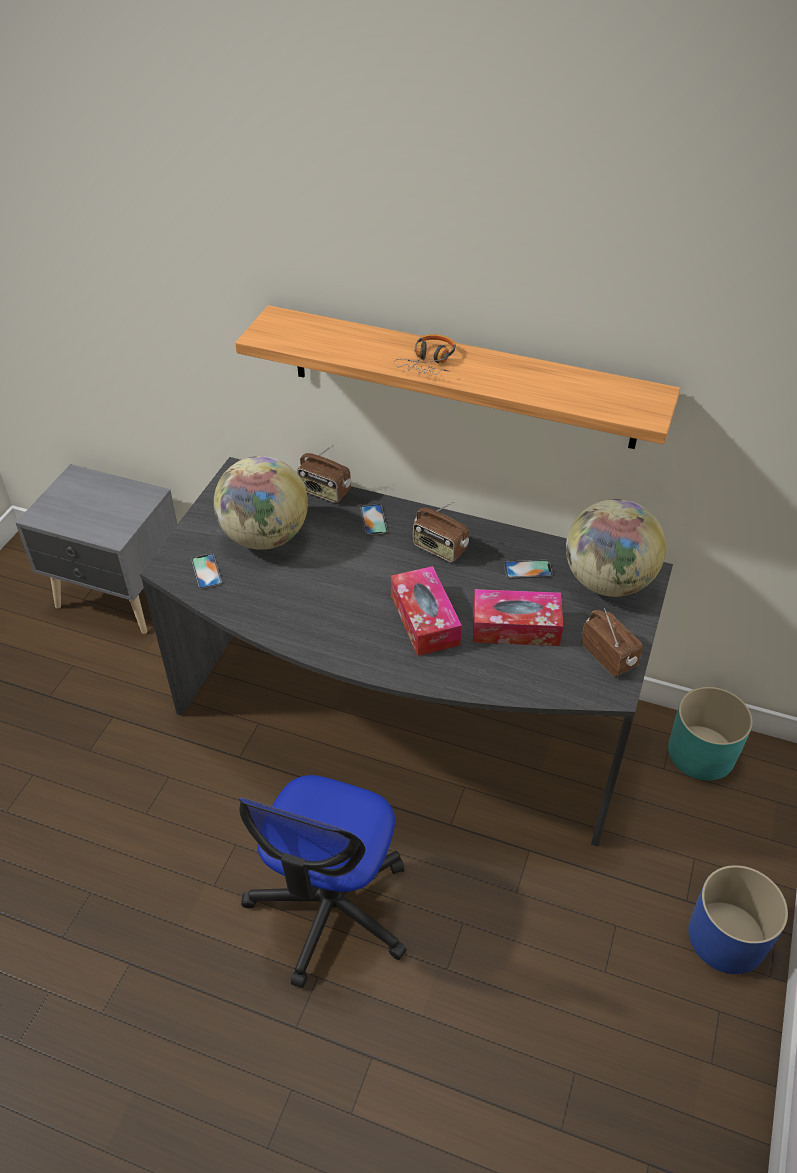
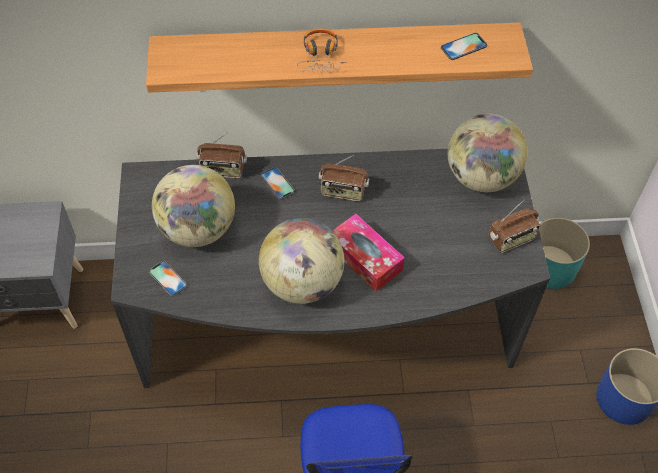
camera: 25 degrees left, 10 degrees up
tissue box [473,589,563,646] -> none
phone [504,560,553,579] -> phone moved to [441,33,487,60]
radio [581,608,643,677] -> radio turned 120 degrees clockwise [488,200,541,253]
none -> globe [259,218,344,304]

